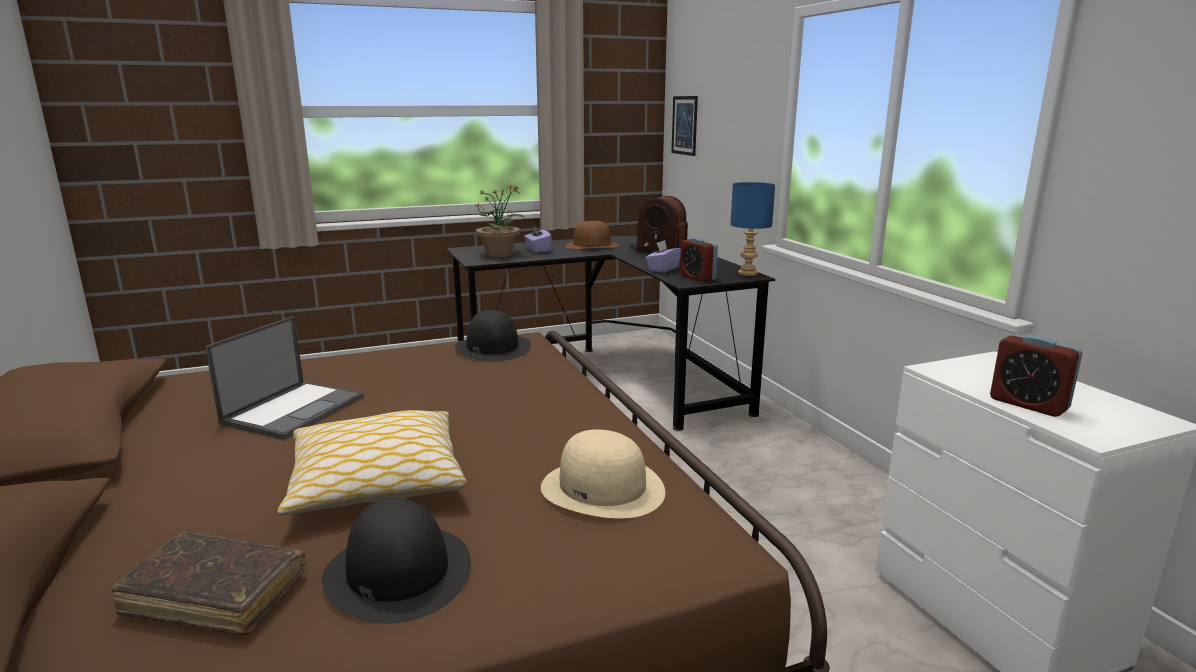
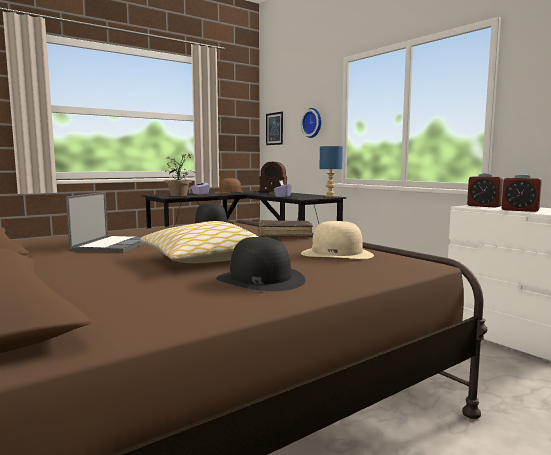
camera: 15 degrees left, 10 degrees down
brown book [111,532,306,635] -> brown book moved to [259,220,313,237]
alarm clock [680,238,718,282] -> alarm clock moved to [467,173,504,208]
none -> wall clock [301,108,322,138]

